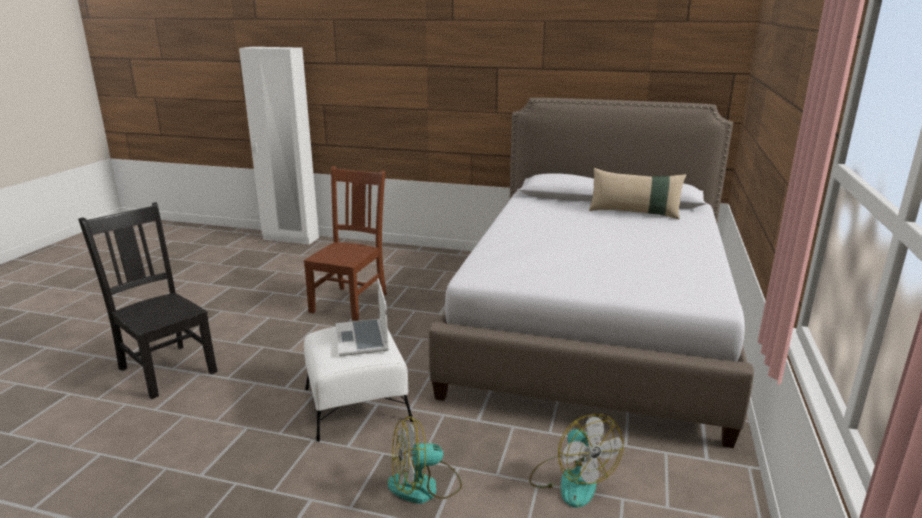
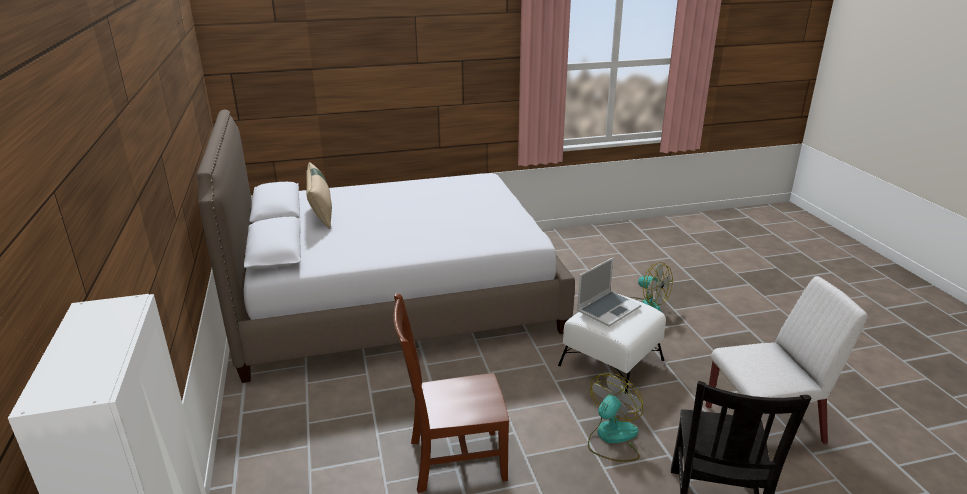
camera: 120 degrees left, 5 degrees up
fan [529,414,623,508] -> fan moved to [588,373,643,462]
none -> white chair [706,276,868,444]

